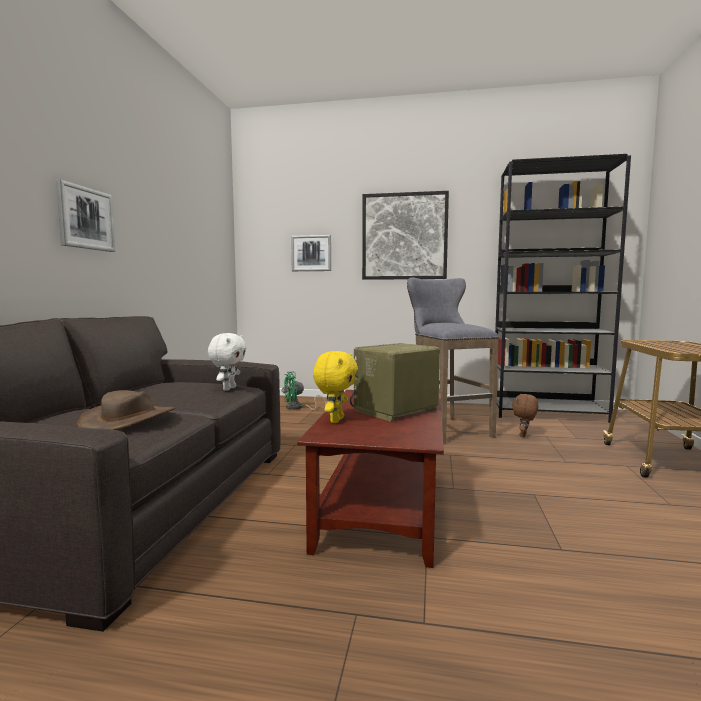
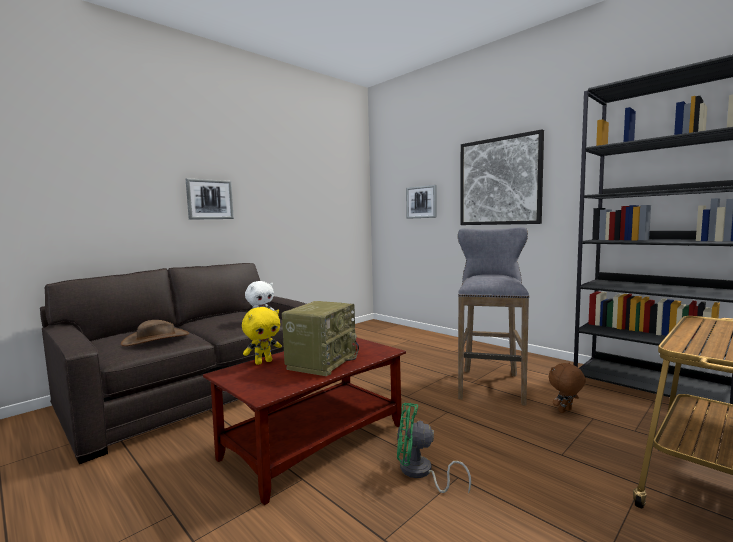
camera: 35 degrees right, 0 degrees up
green fan [281,372,326,410] -> green fan moved to [397,403,471,494]
radio [350,343,440,422] -> radio turned 120 degrees clockwise [282,301,359,376]

